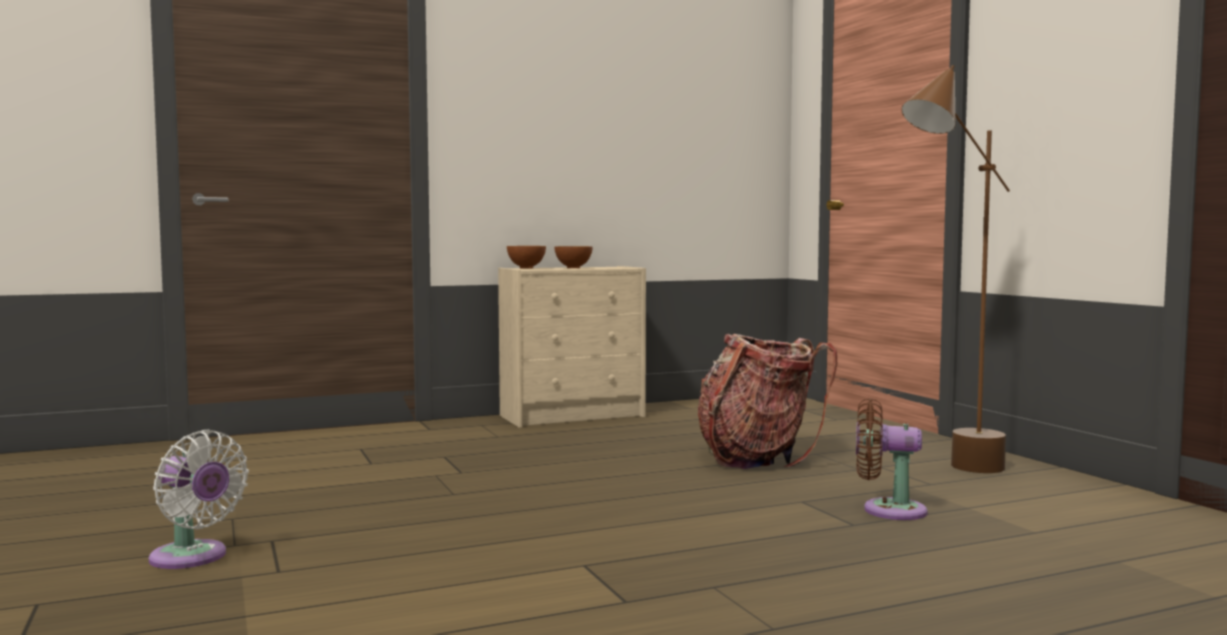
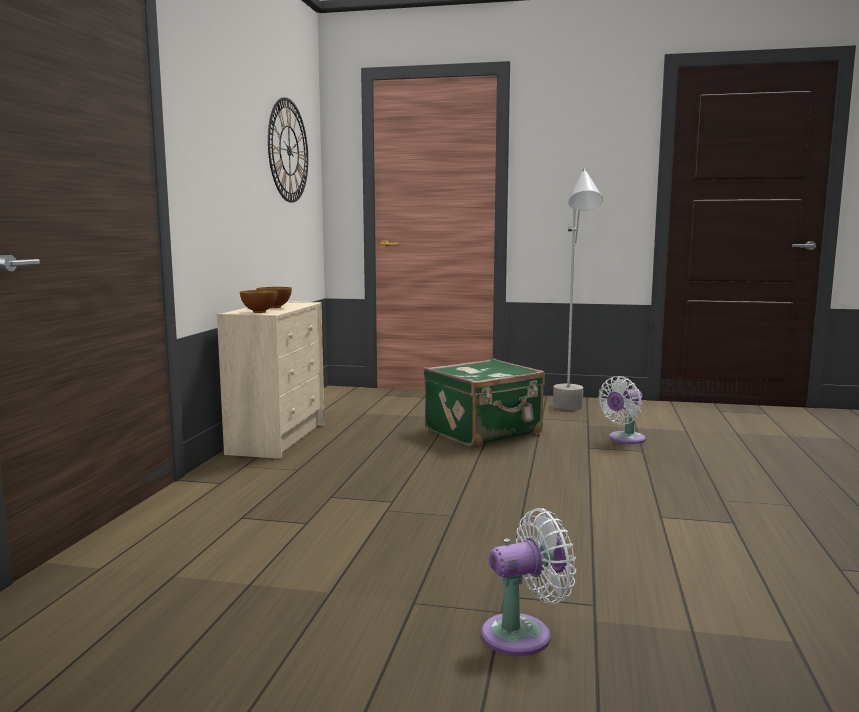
camera: 55 degrees left, 5 degrees up
backpack [698,334,837,469] -> green suitcase [424,358,545,447]
brown fan [856,398,928,520] -> white fan [598,376,646,444]
brown floor lamp [902,65,1010,473] -> grey floor lamp [553,169,603,410]
none -> wall clock [268,97,308,203]

